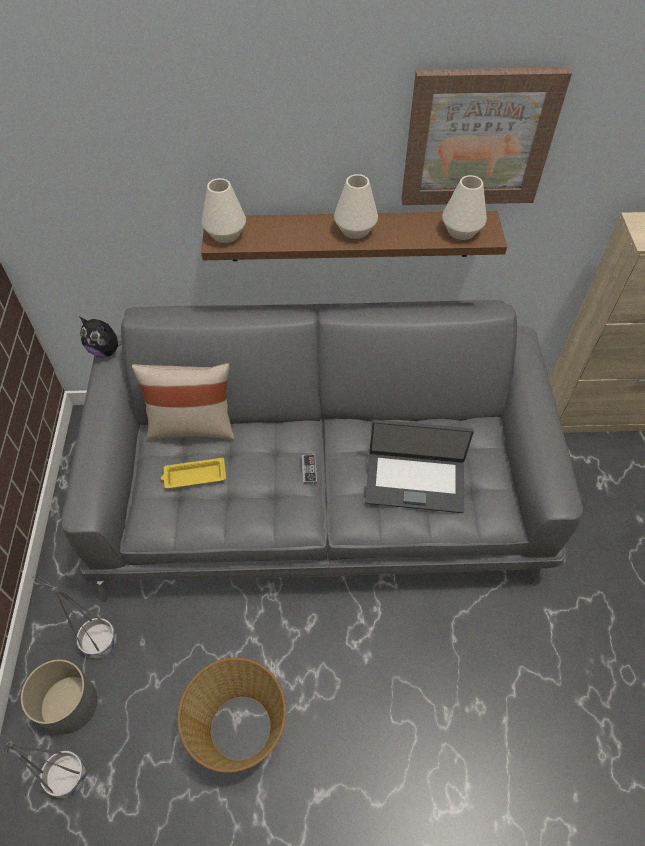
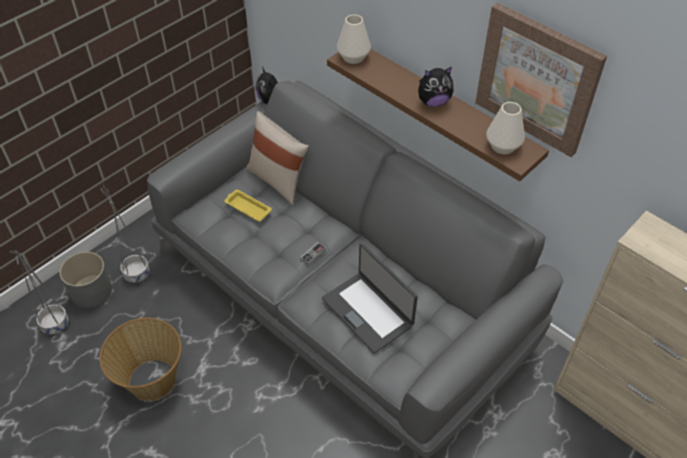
camera: 45 degrees right, 5 degrees down
white vase [334,174,378,239] -> plush toy [418,67,453,107]

